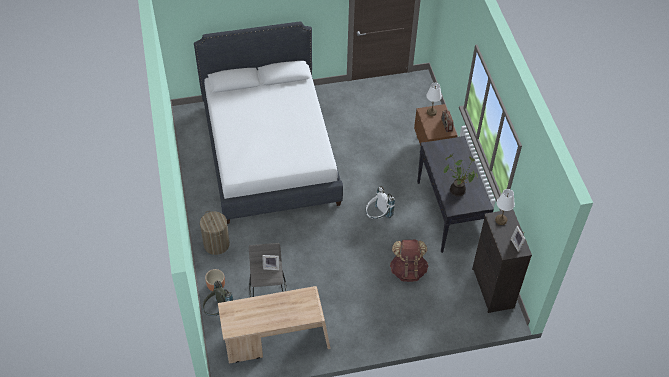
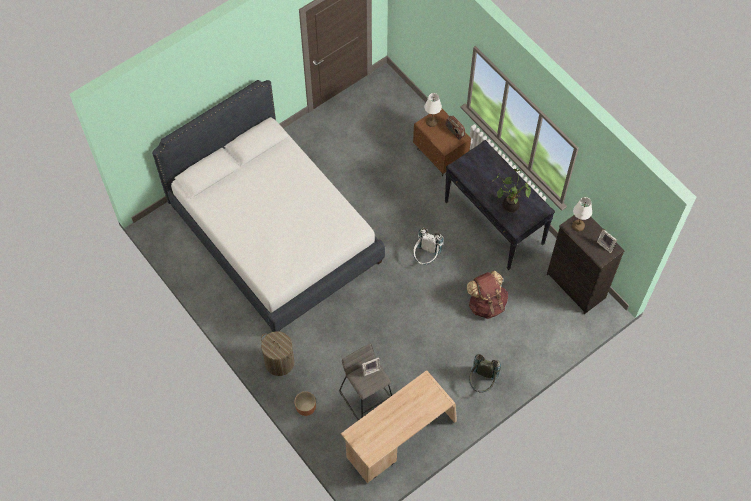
camera: 25 degrees left, 10 degrees up
grey backpack [203,281,233,316] -> grey backpack moved to [469,354,501,393]

